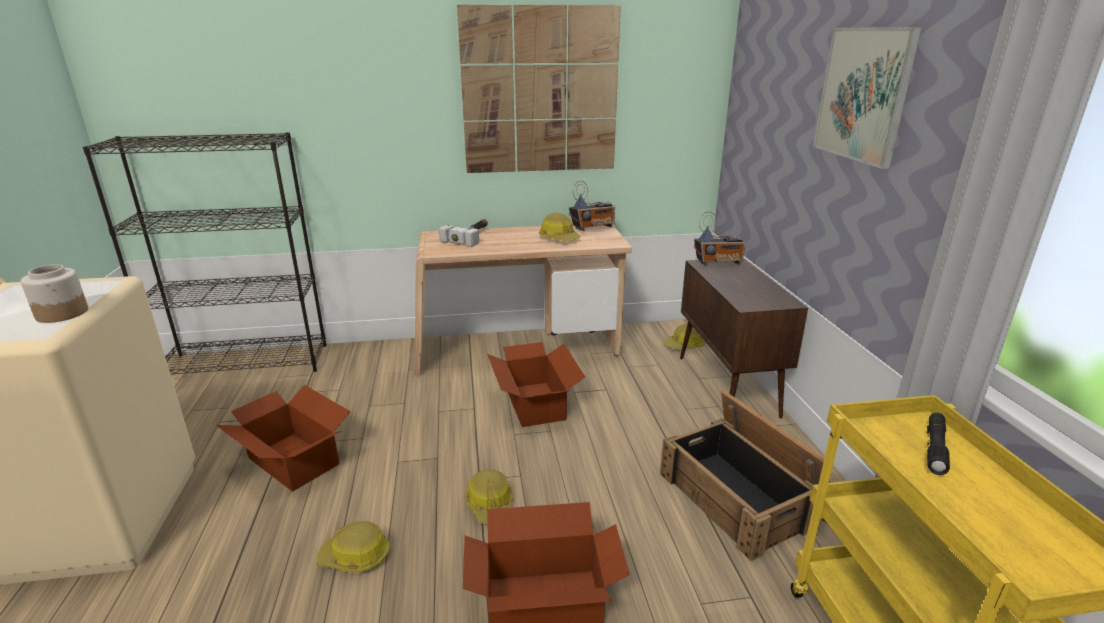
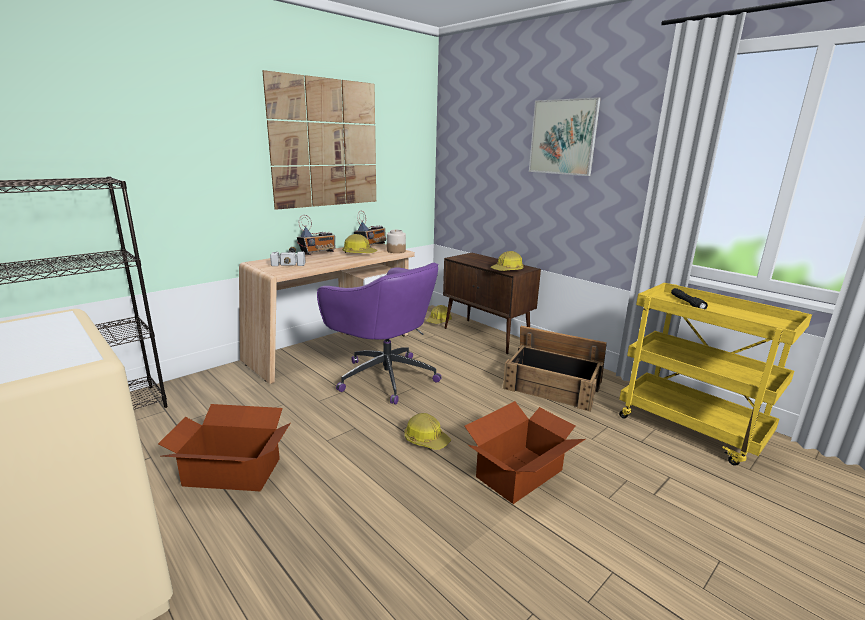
camera: 35 degrees left, 5 degrees down
jar [21,264,88,323] -> jar moved to [387,230,406,253]
hard hat [316,521,390,572] -> hard hat moved to [490,251,524,271]
cardboard box [487,342,585,427] -> purple office chair [317,263,442,405]
radio [694,212,746,266] -> radio moved to [297,215,336,255]

